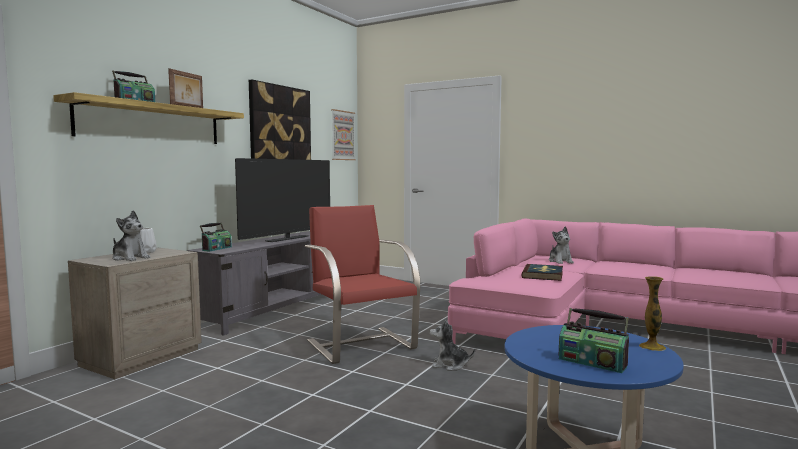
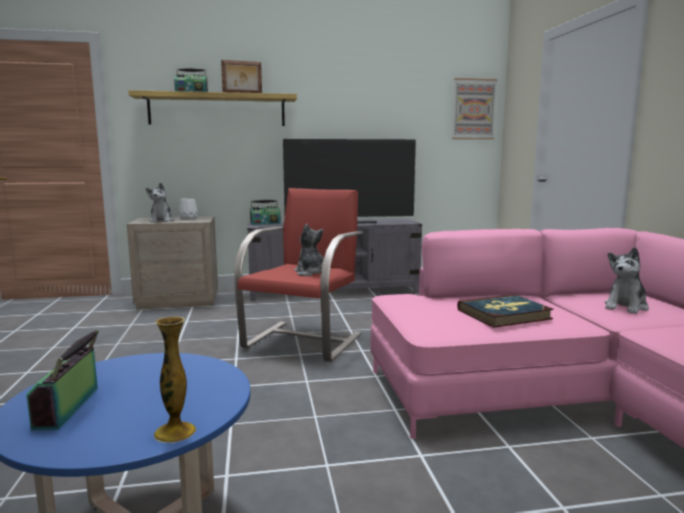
camera: 50 degrees right, 5 degrees up
picture [249,79,311,160] -> none
plush toy [430,320,475,371] -> plush toy moved to [295,224,324,276]

